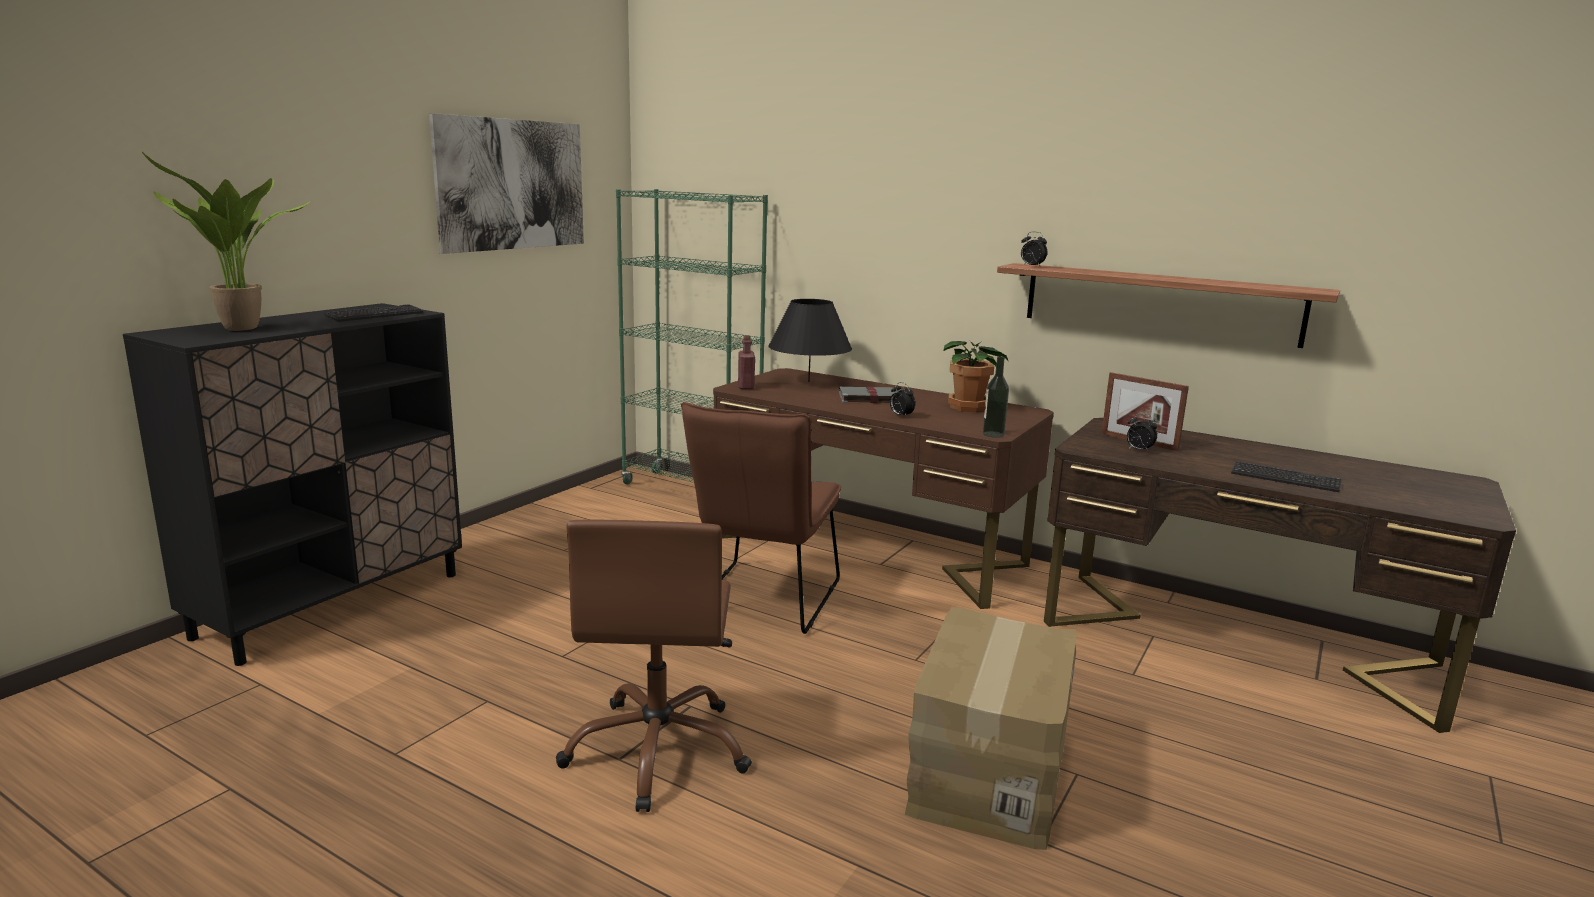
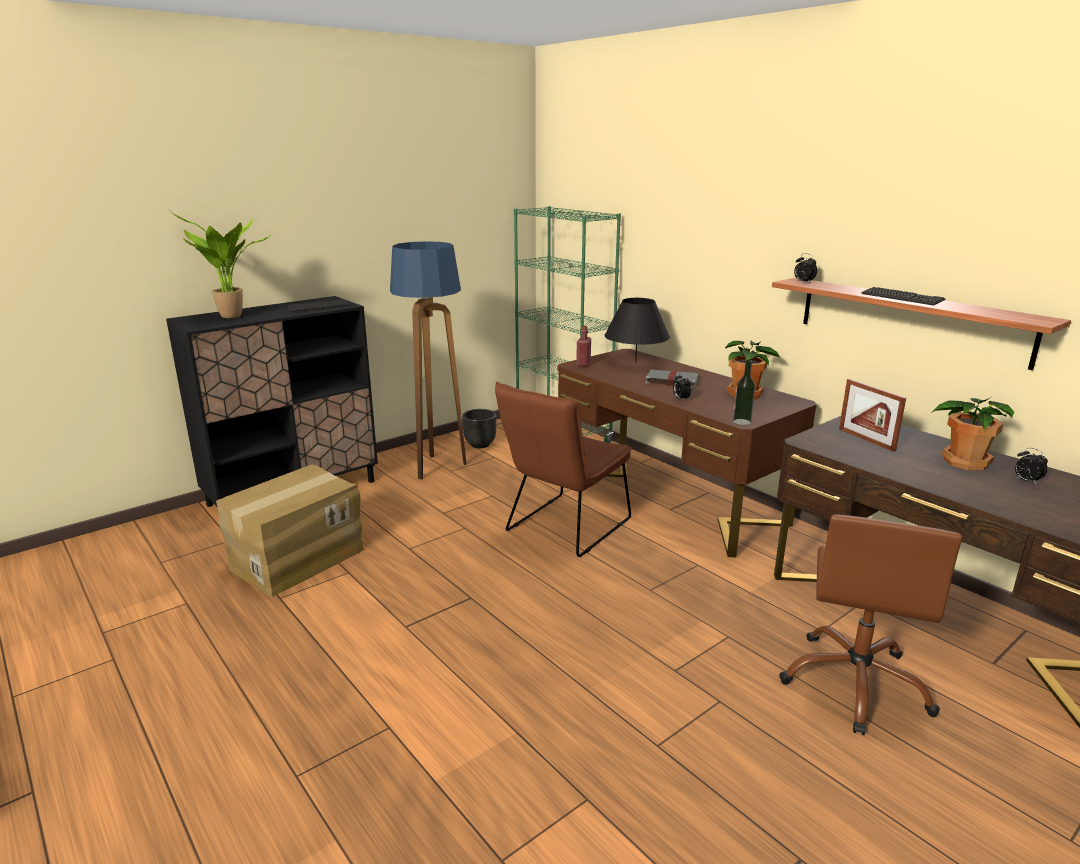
camera: 20 degrees right, 5 degrees up
picture [429,113,584,254] -> none
brown office chair [556,520,752,812] -> brown office chair moved to [779,514,962,735]
cardboard box [905,607,1076,850] -> cardboard box moved to [216,465,364,597]
alarm clock [1127,413,1157,453] -> alarm clock moved to [1015,448,1048,484]
keyboard [1231,461,1342,492] -> keyboard moved to [861,287,946,306]
none -> floor lamp [390,241,467,480]
none -> black planter [462,409,496,448]
none -> potted plant [931,397,1014,470]

